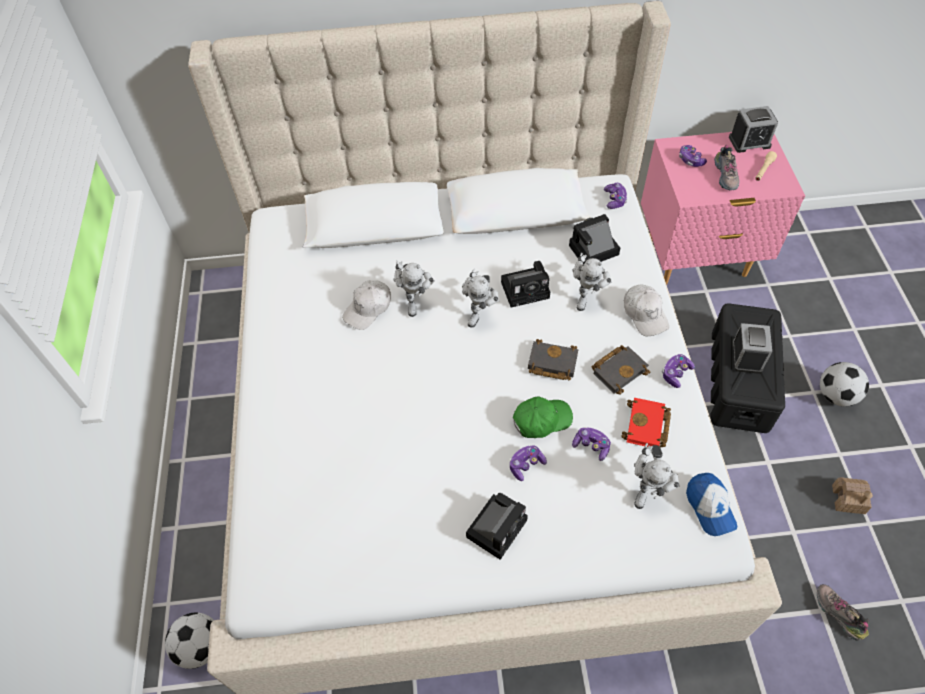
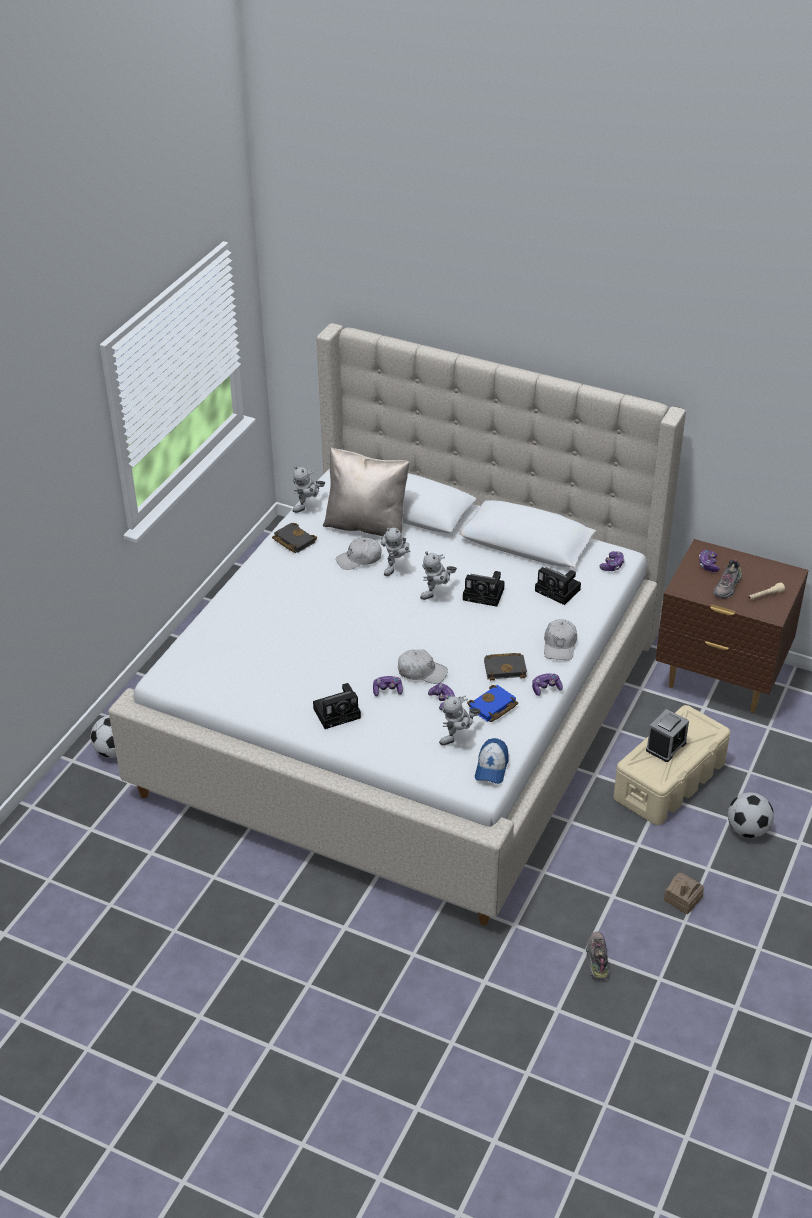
camera: 30 degrees right, 15 degrees down
green cap [513,396,573,438] -> white cap [398,649,448,684]
black book [528,339,578,381] -> black book moved to [272,523,317,553]
camera [569,214,620,265] -> camera turned 150 degrees counterclockwise [535,567,581,605]
toy robot [573,253,612,311] -> toy robot moved to [293,466,325,513]
red book [621,398,671,447] -> blue book [467,685,518,722]
pink nightstand [641,132,805,285] -> brown nightstand [656,539,809,713]
black storage box [710,303,785,433] -> beige storage box [614,705,730,825]
alarm clock [729,106,778,153] -> none
none -> beige pillow [323,447,410,536]

